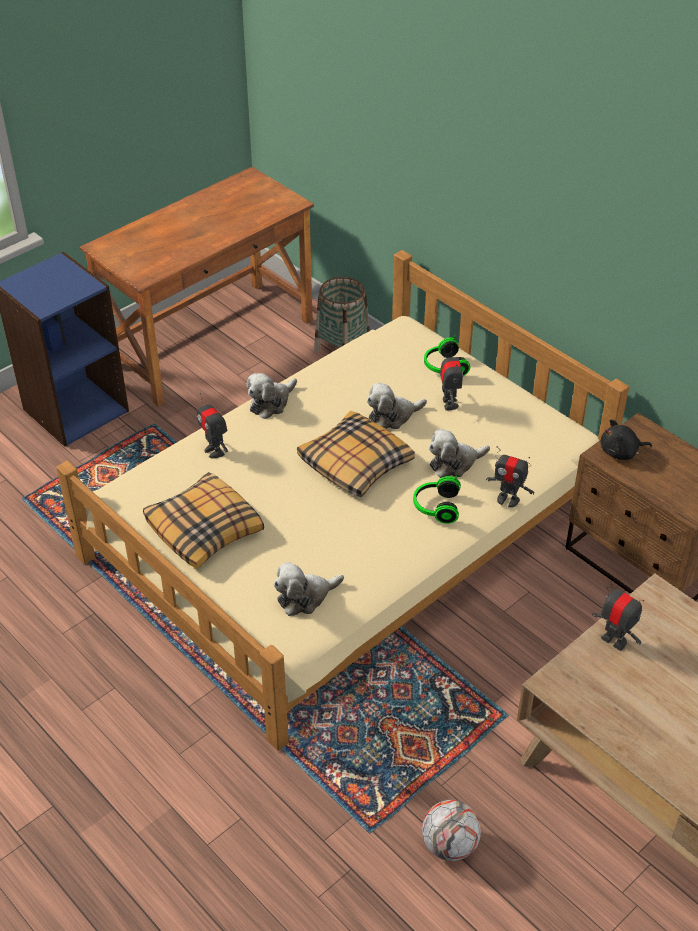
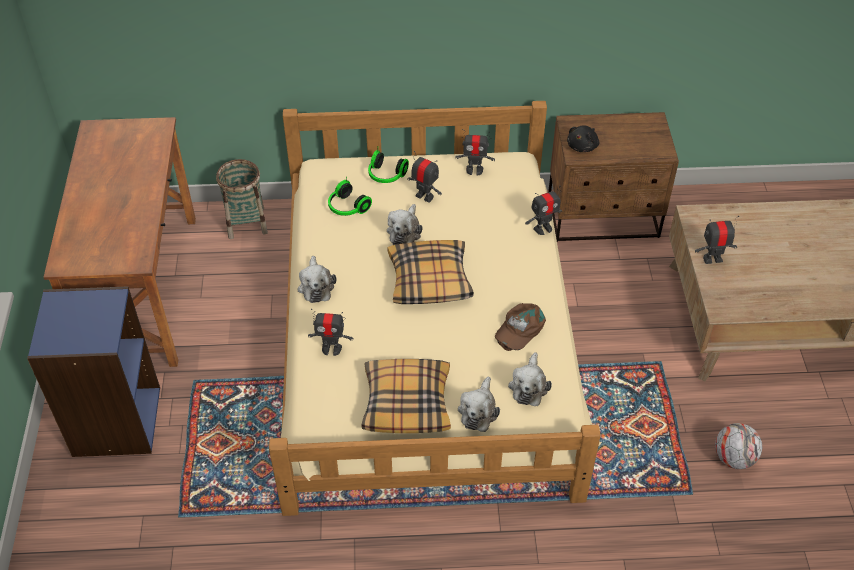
camera: 50 degrees left, 5 degrees up
headphones [413,475,461,524] -> headphones moved to [328,176,372,216]
plush toy [429,429,490,478] -> plush toy moved to [458,377,500,432]
none -> toy robot [455,129,495,175]
none -> brown cap [495,303,546,351]

